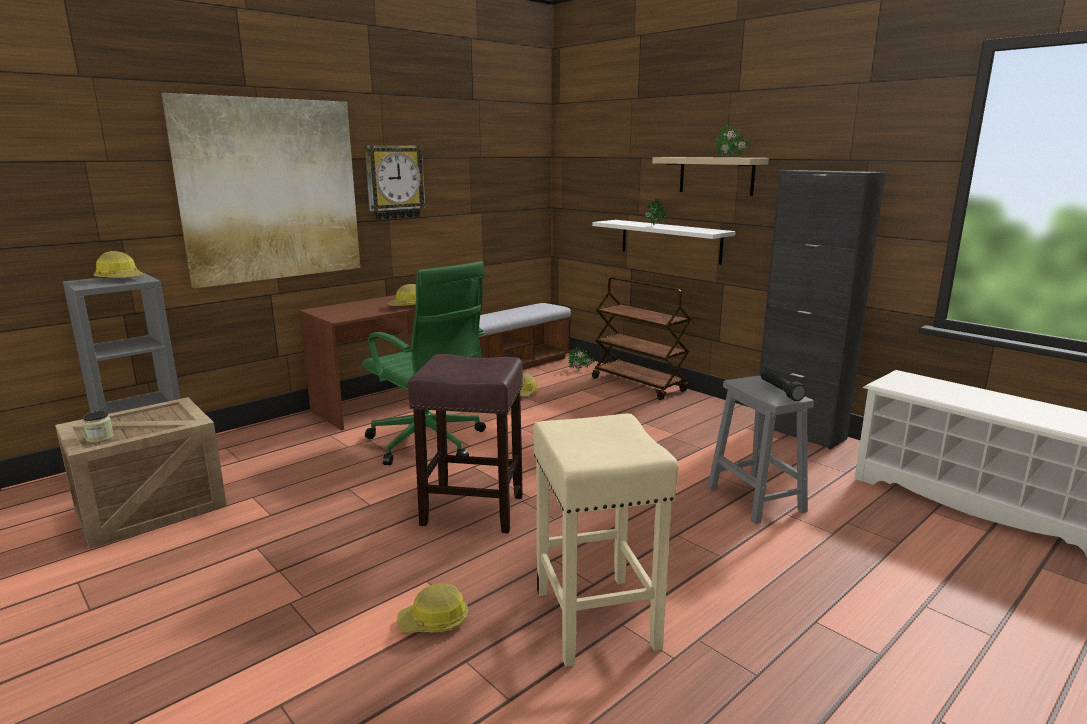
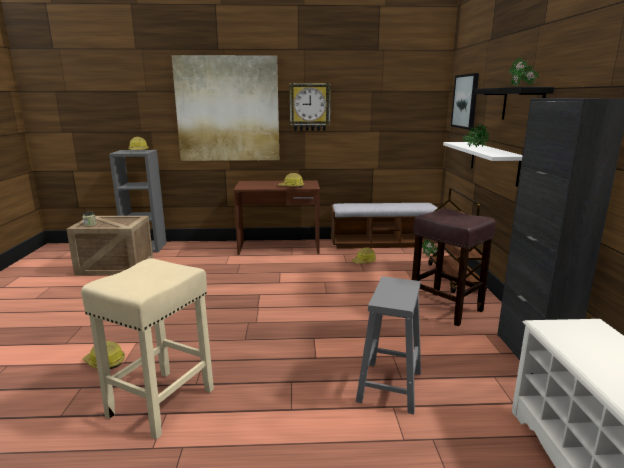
camera: 40 degrees right, 0 degrees up
green office chair [362,261,486,465] -> none
brown stool [408,354,523,533] -> brown stool moved to [412,209,496,326]
beige shelf [652,157,769,196] -> black shelf [474,87,554,120]
black flashlight [761,370,806,401] -> none
none -> picture [451,73,479,130]

